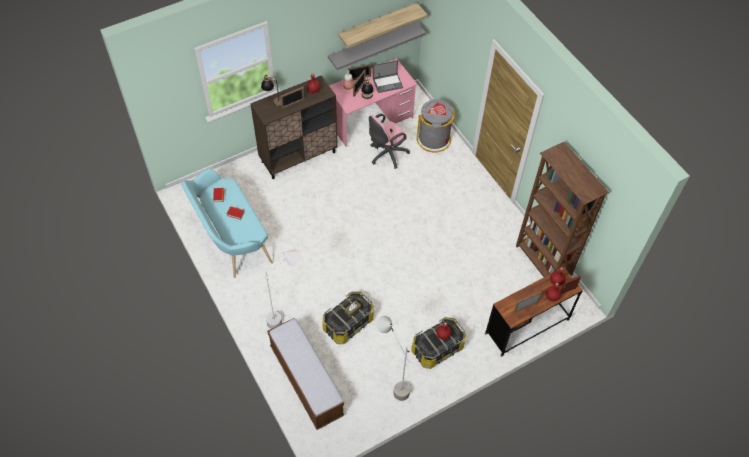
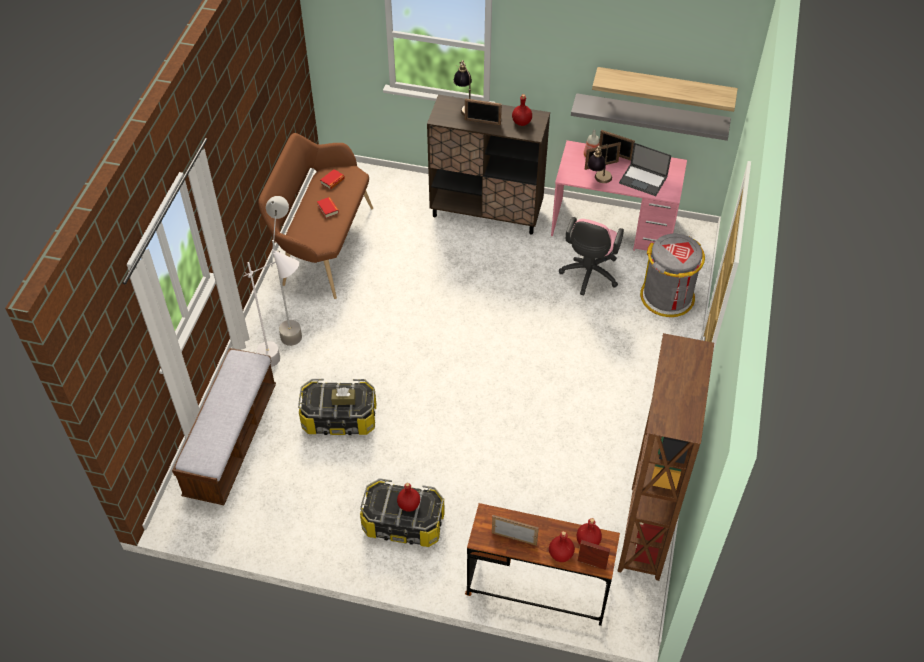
camera: 45 degrees right, 5 degrees down
turquoise bench [181,169,273,278] -> brown bench [258,133,373,299]
pink office chair [369,114,410,169] -> pink office chair turned 75 degrees counterclockwise [559,217,624,295]
grey floor lamp [376,316,411,401] -> grey floor lamp moved to [266,196,302,346]

